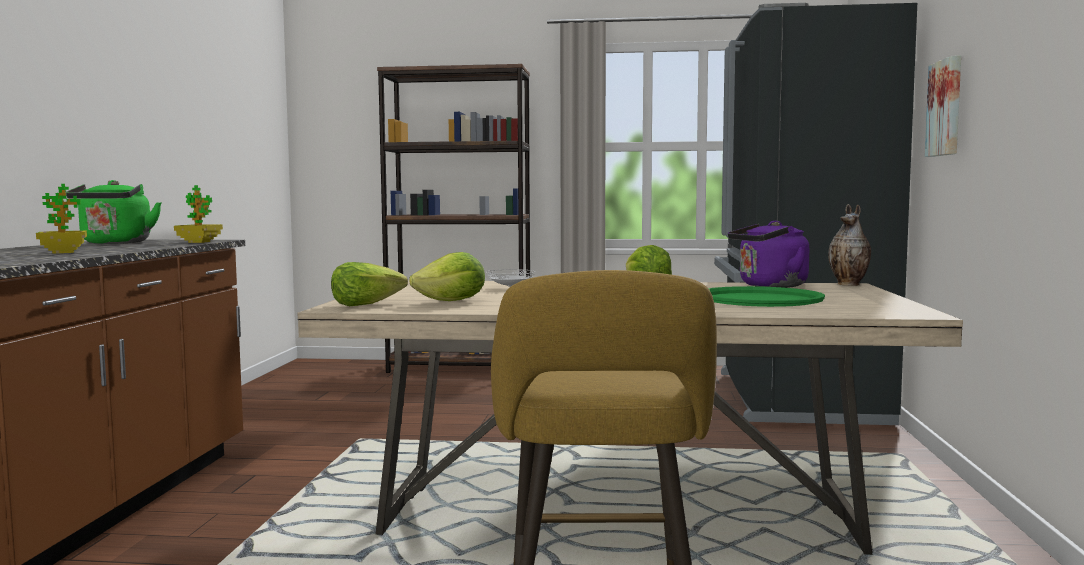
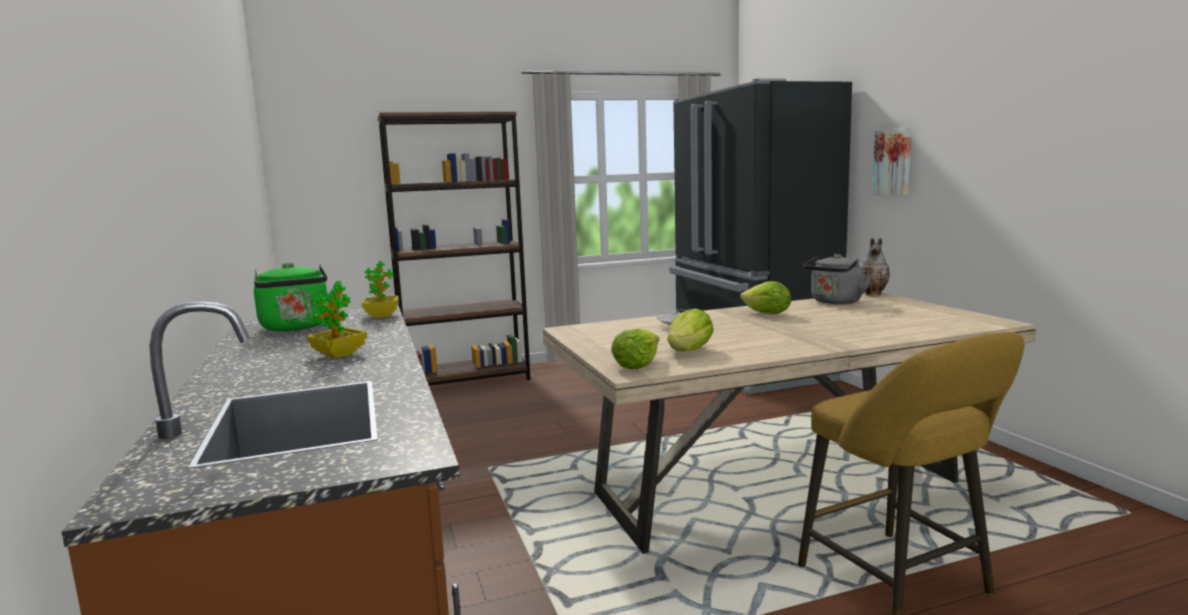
camera: 25 degrees left, 5 degrees up
green tray [708,286,825,307] -> none
purple kettle [728,221,809,288] -> grey kettle [804,254,872,304]

